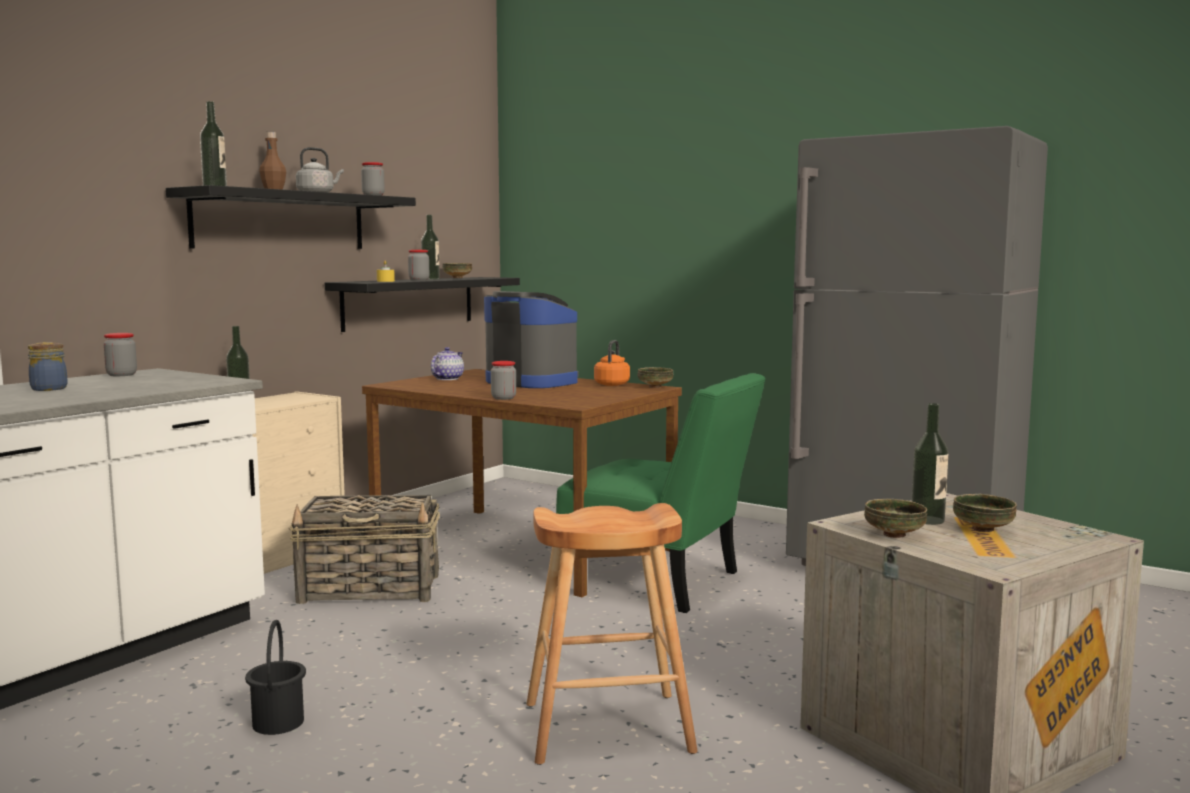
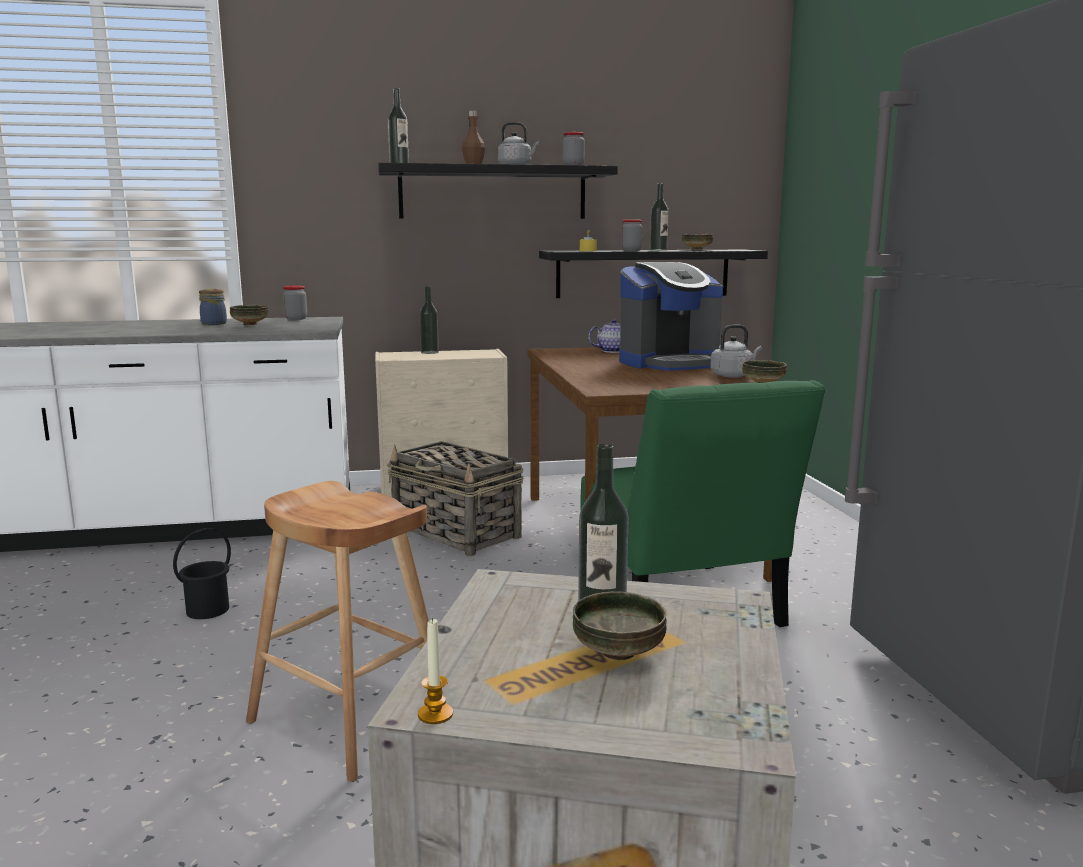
camera: 45 degrees right, 5 degrees up
coffee machine [484,291,579,388] -> coffee machine turned 75 degrees clockwise [619,262,723,371]
jar [491,361,516,400] -> none
orange kettle [594,340,630,386] -> grey kettle [710,325,762,378]
bowl [864,499,927,538] -> bowl moved to [230,305,268,325]
none -> candle [418,618,453,724]

